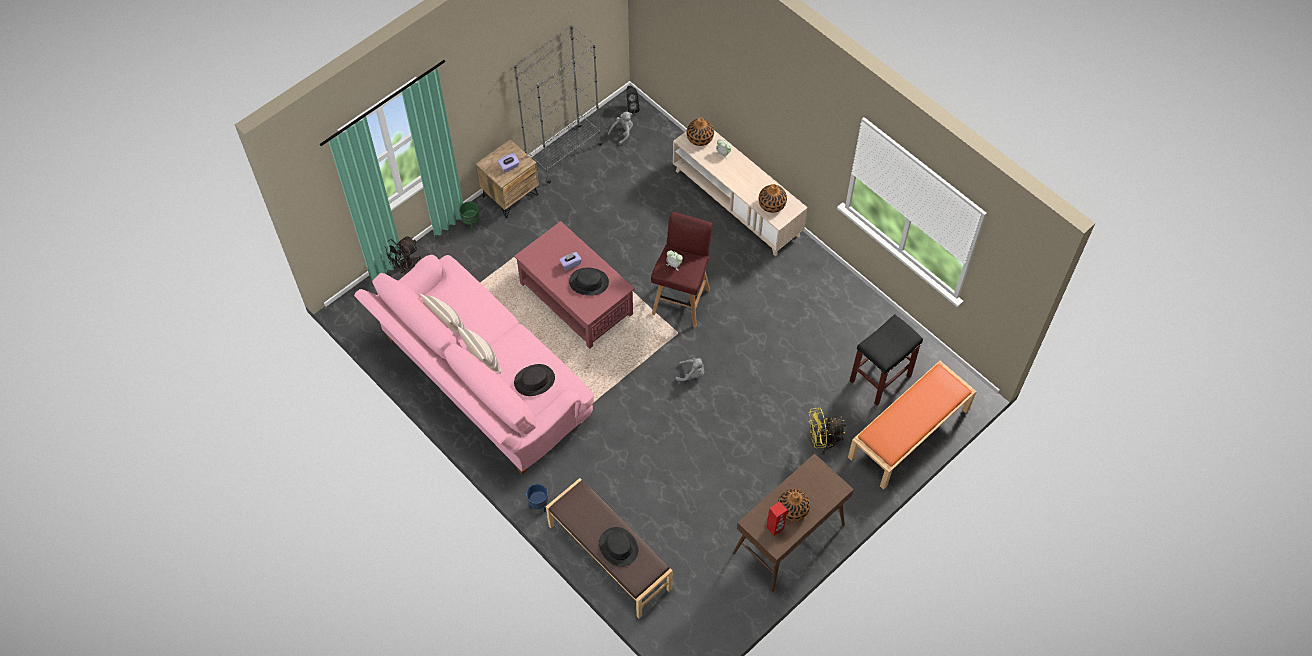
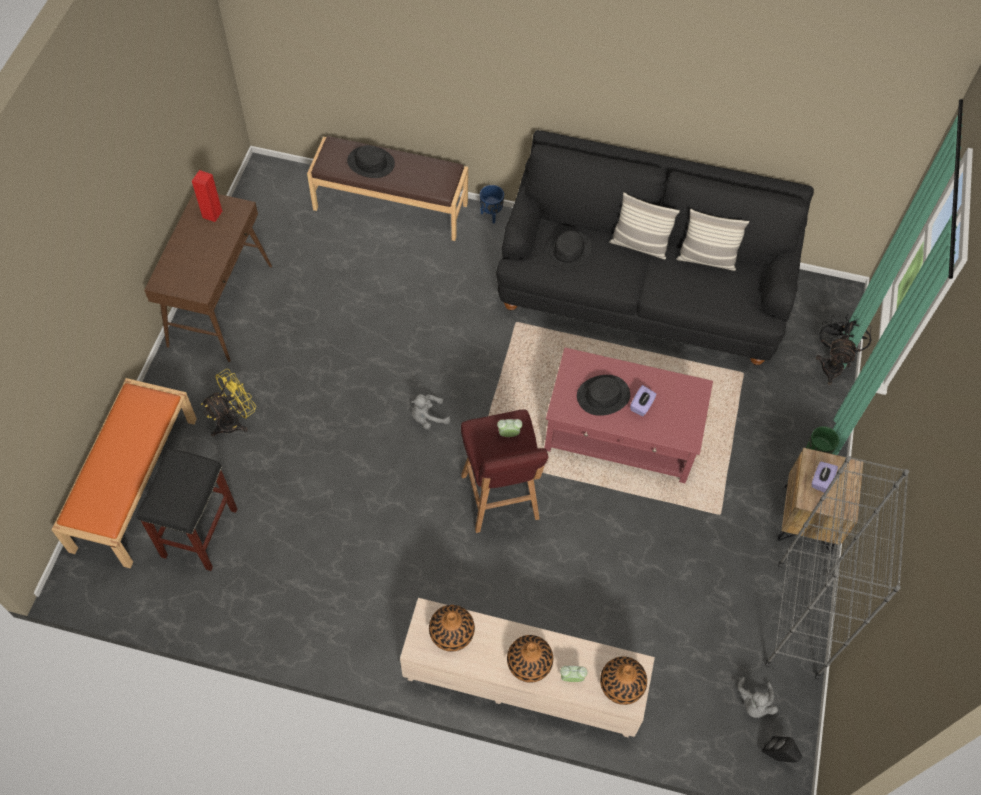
camera: 145 degrees right, 0 degrees up
pink sofa [354,255,594,475] -> black sofa [496,130,814,365]
vase [778,489,810,521] -> vase moved to [507,635,553,683]

